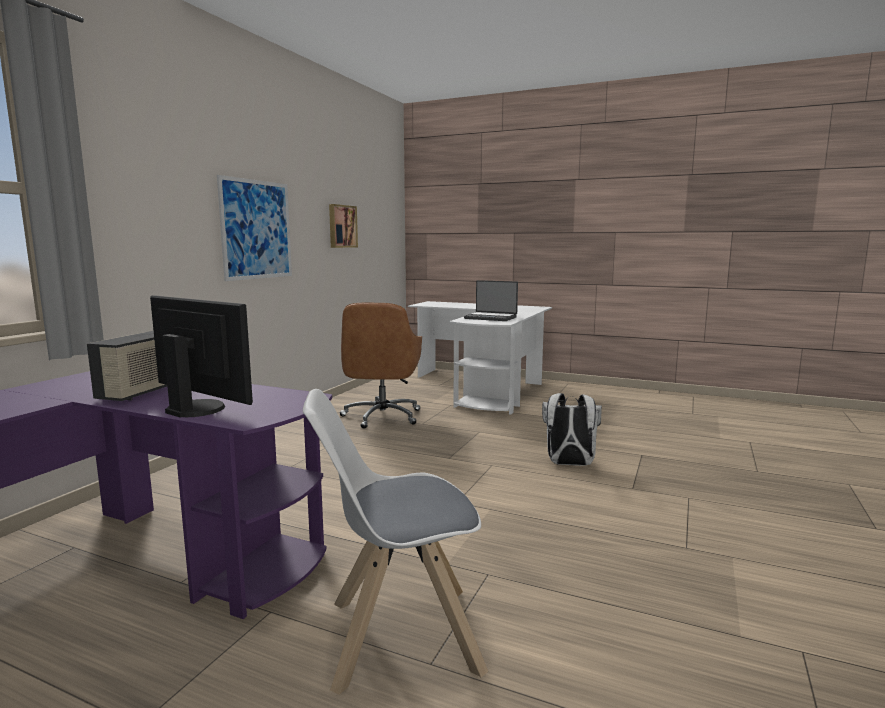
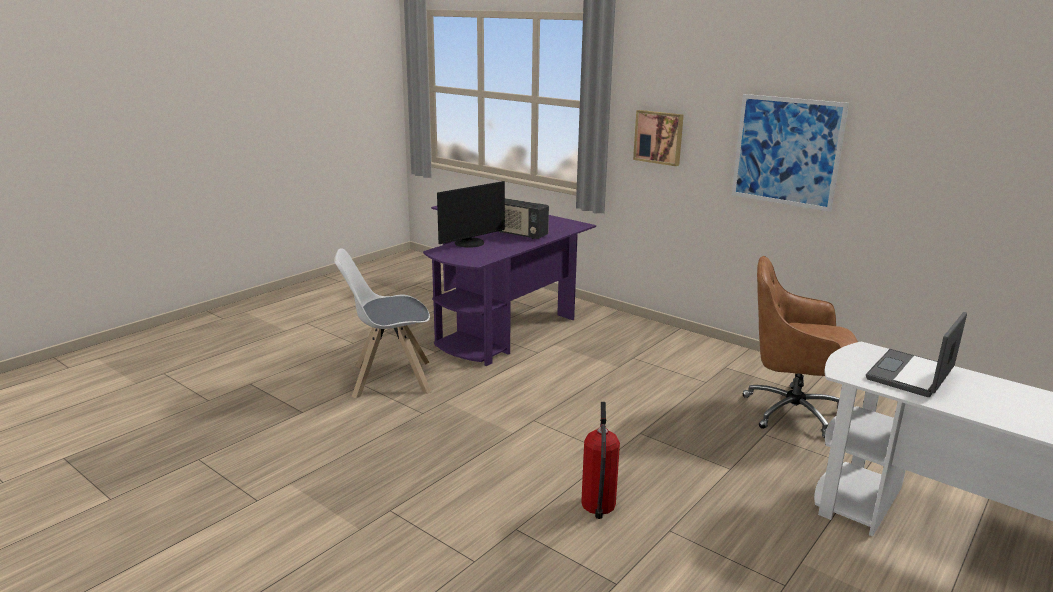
camera: 105 degrees right, 10 degrees up
chair [303,389,488,695] -> chair turned 105 degrees counterclockwise [334,248,432,398]
picture [329,204,358,248] -> picture moved to [633,110,684,166]
white backpack [542,393,602,466] -> fire extinguisher [581,402,620,519]

